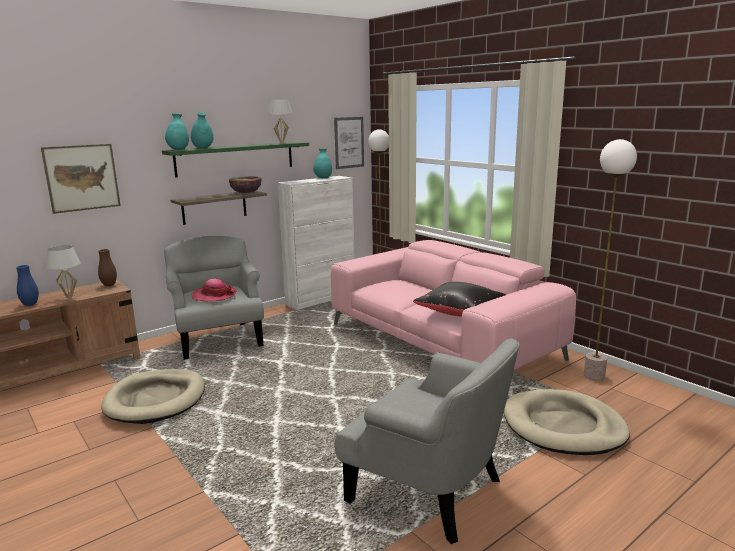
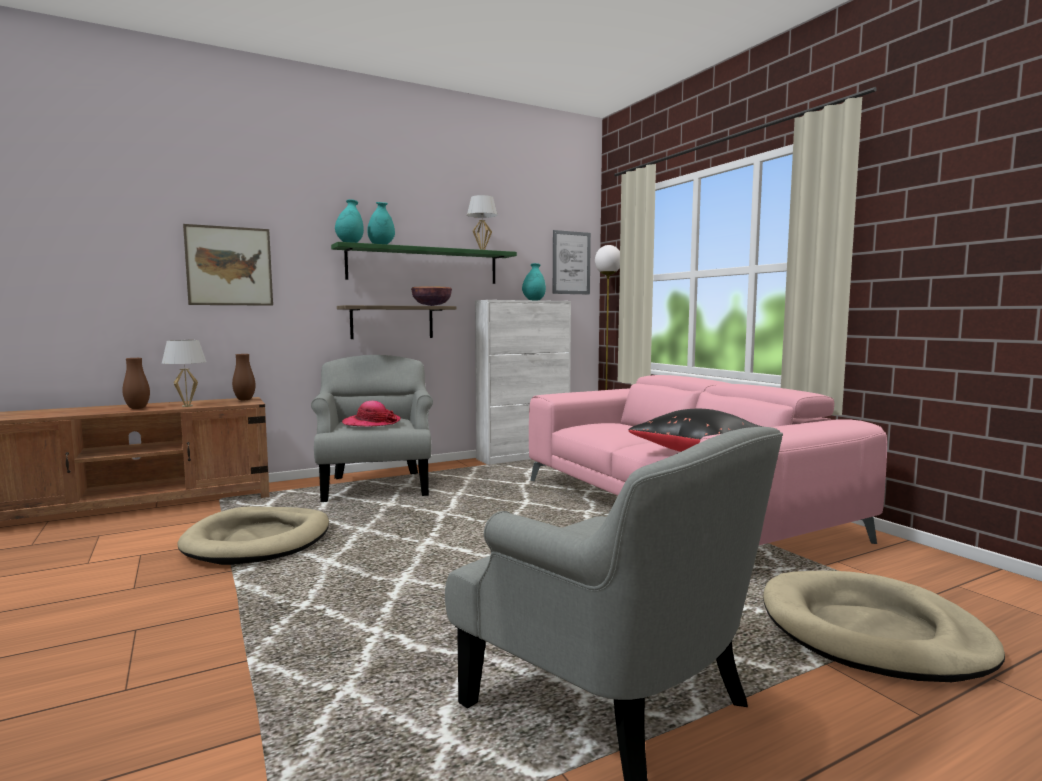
camera: 10 degrees right, 10 degrees down
blue vase [16,265,39,306] -> brown vase [122,358,150,409]
floor lamp [584,139,637,381] -> none

